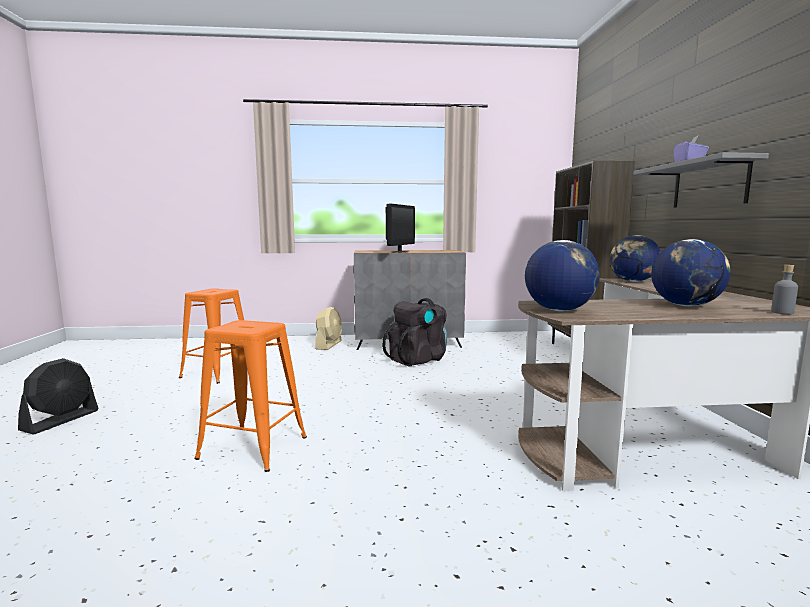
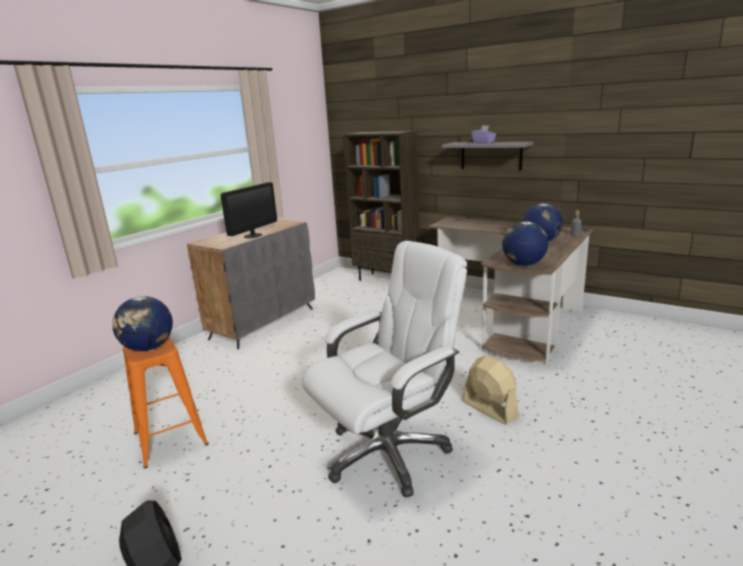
camera: 50 degrees left, 10 degrees up
orange stool [195,320,307,472] -> white office chair [302,241,467,497]
beige fan [315,307,342,350] -> beige fan moved to [462,356,519,425]
black backpack [382,298,447,367] -> none
monitor [386,204,415,253] -> monitor turned 60 degrees clockwise [221,182,277,238]
globe [610,235,661,282] -> globe moved to [112,296,173,351]

